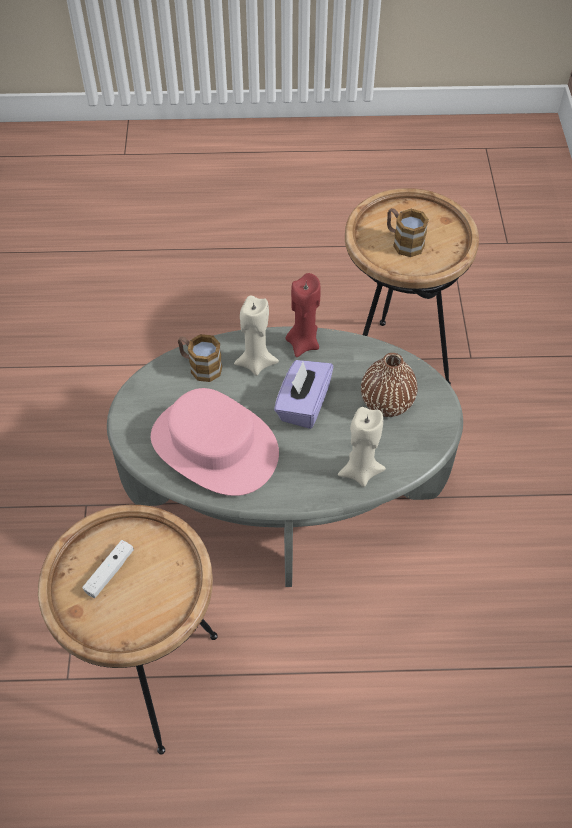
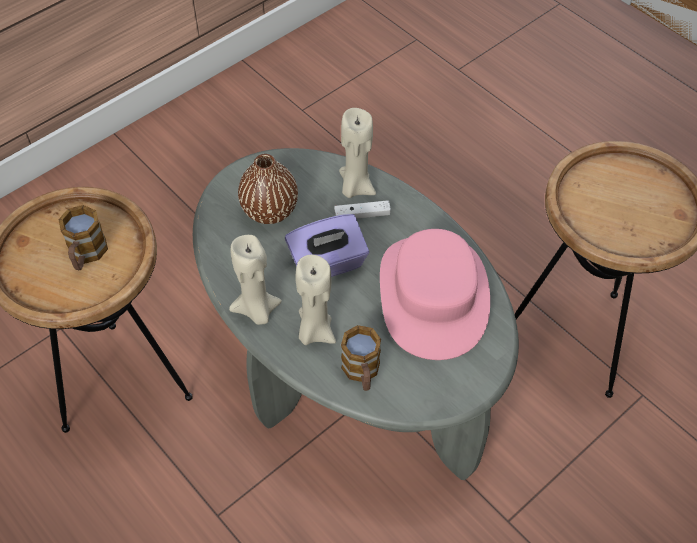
camera: 130 degrees left, 0 degrees up
white game controller [82,540,134,598] -> white game controller moved to [334,200,391,219]
red candle [286,273,321,357] -> beige candle [229,235,282,325]

